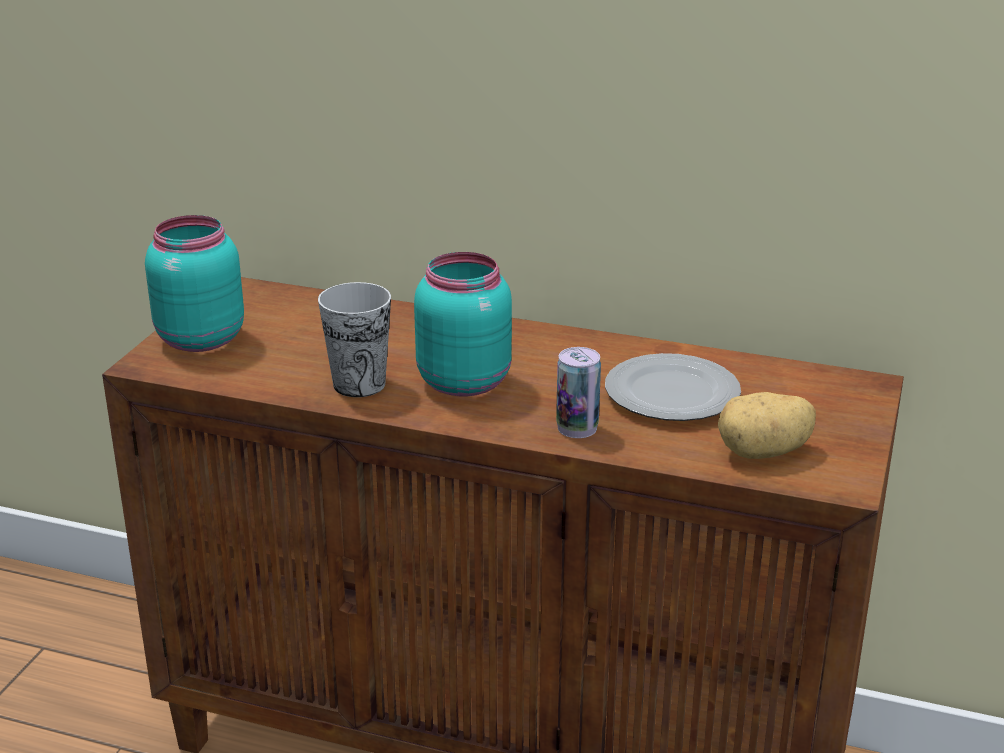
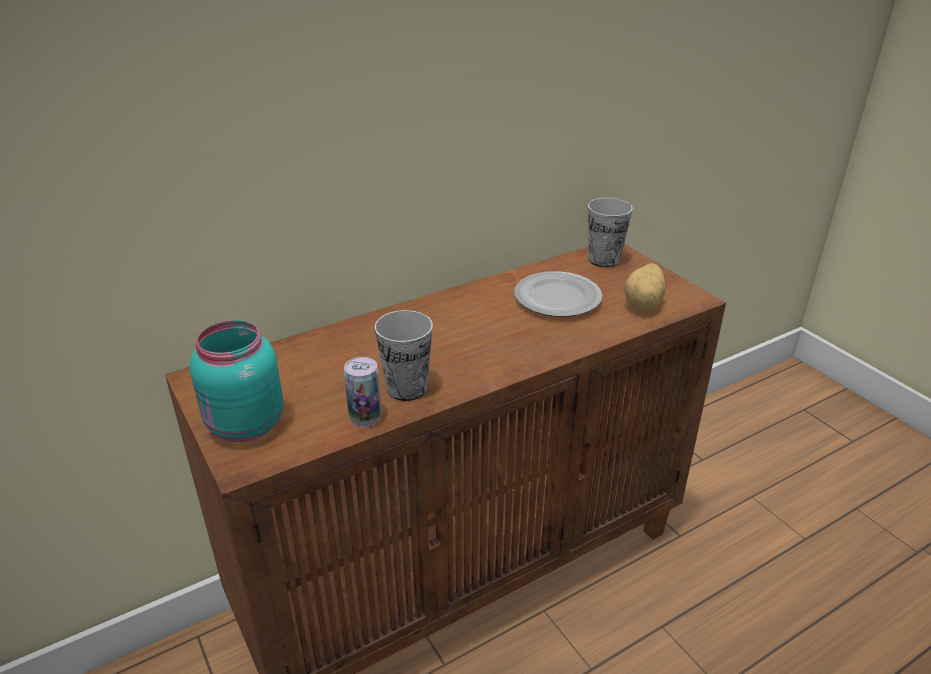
camera: 50 degrees left, 5 degrees up
turquoise jar [414,252,512,396] -> none
can [556,347,601,438] -> can moved to [344,357,382,427]
none -> cup [588,198,633,268]

